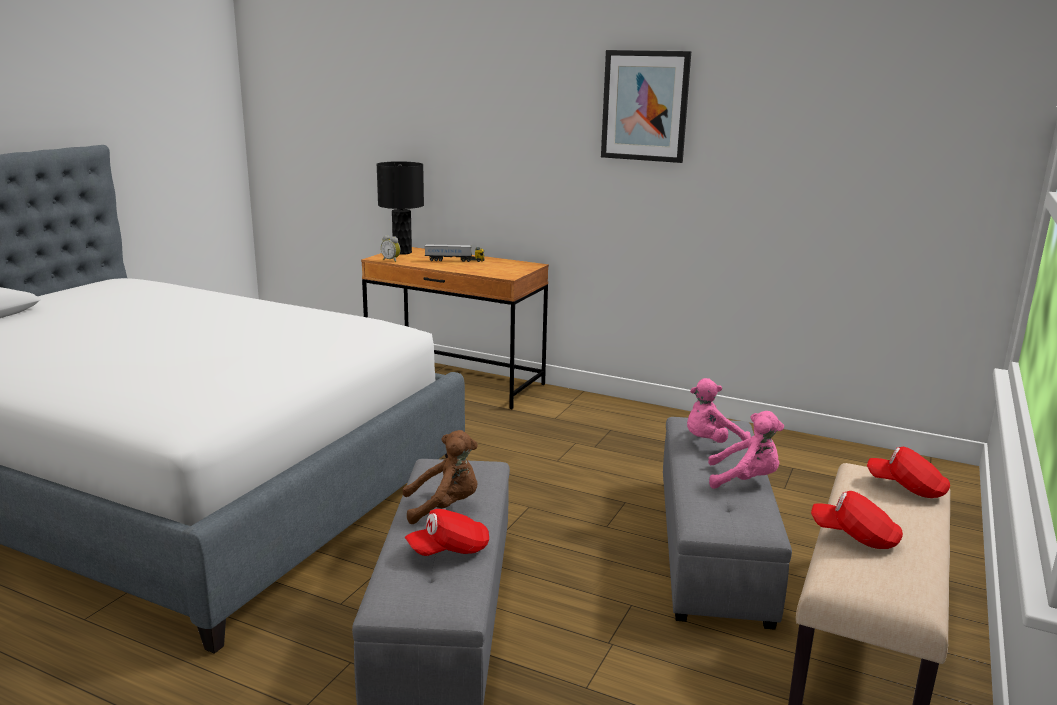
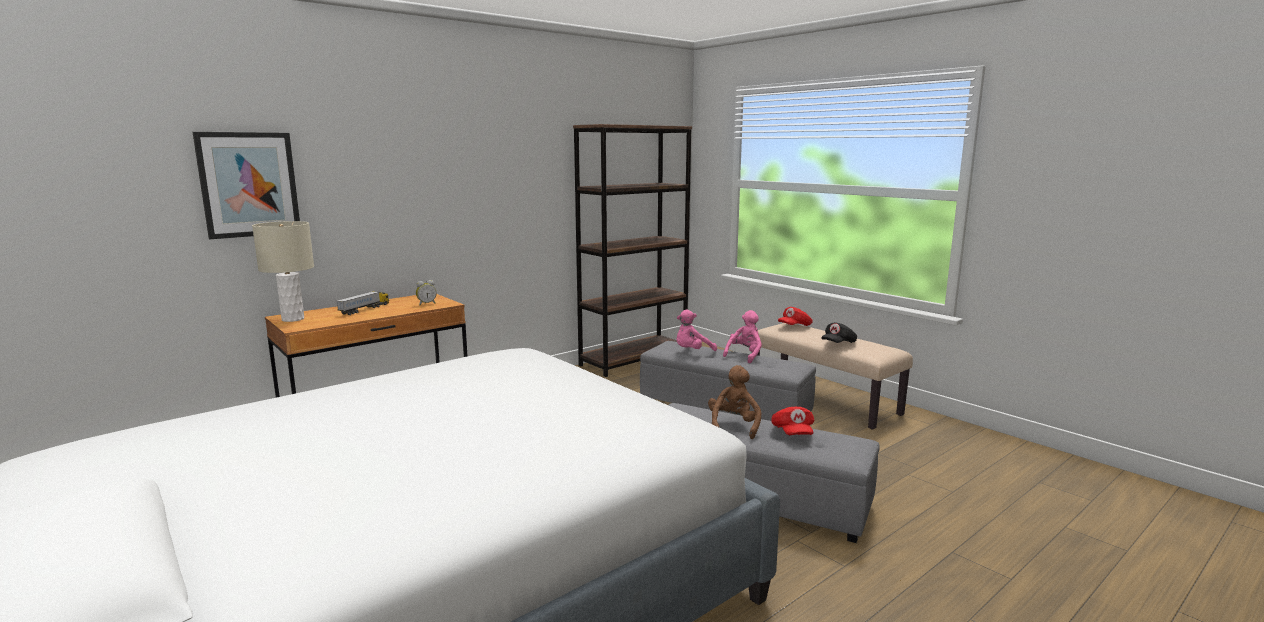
camera: 65 degrees left, 5 degrees down
black table lamp [376,161,424,255] -> beige table lamp [252,221,314,322]
alarm clock [381,235,401,262] -> alarm clock moved to [416,280,437,305]
picture [601,50,691,163] -> picture moved to [193,132,300,239]
pink plush toy [687,378,751,443] -> pink plush toy turned 60 degrees clockwise [676,310,717,351]
red cap [811,491,903,549] -> black cap [821,322,857,343]
none -> brown bookcase [573,124,692,377]

